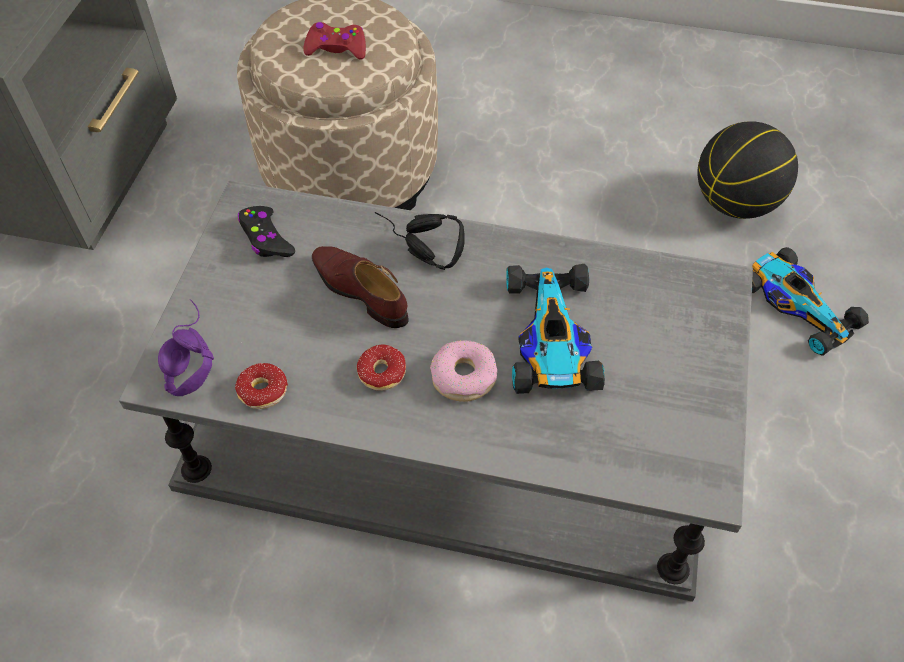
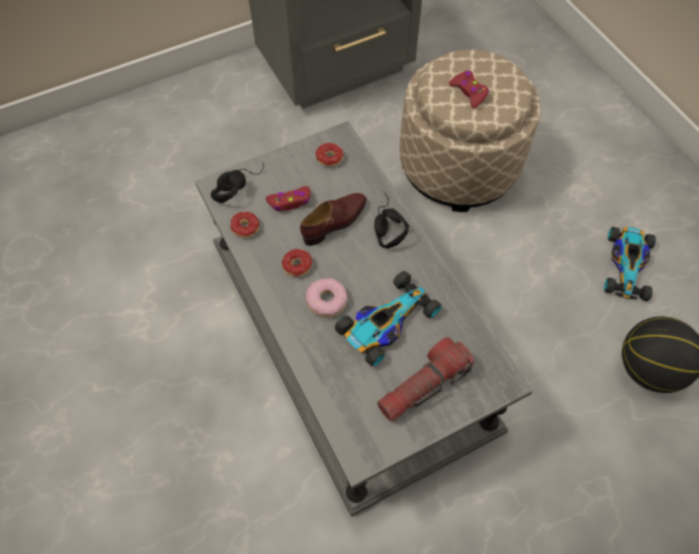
camera: 50 degrees right, 5 degrees up
purple headphones [158,299,214,396] -> black headphones [211,163,264,203]
black game controller [238,206,295,257] -> donut [316,143,343,167]
brown shoe [312,246,409,328] -> brown shoe turned 45 degrees clockwise [300,193,367,246]
toy car [752,247,869,356] -> toy car moved to [604,227,656,301]
none -> red game controller [266,186,311,211]
none -> flashlight [377,337,474,422]

